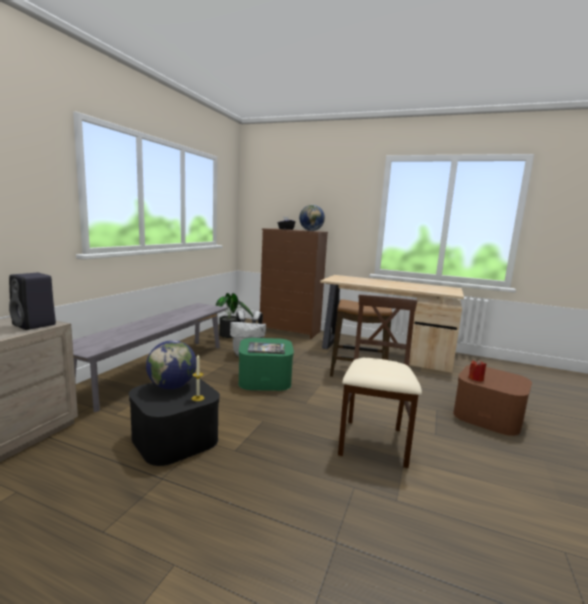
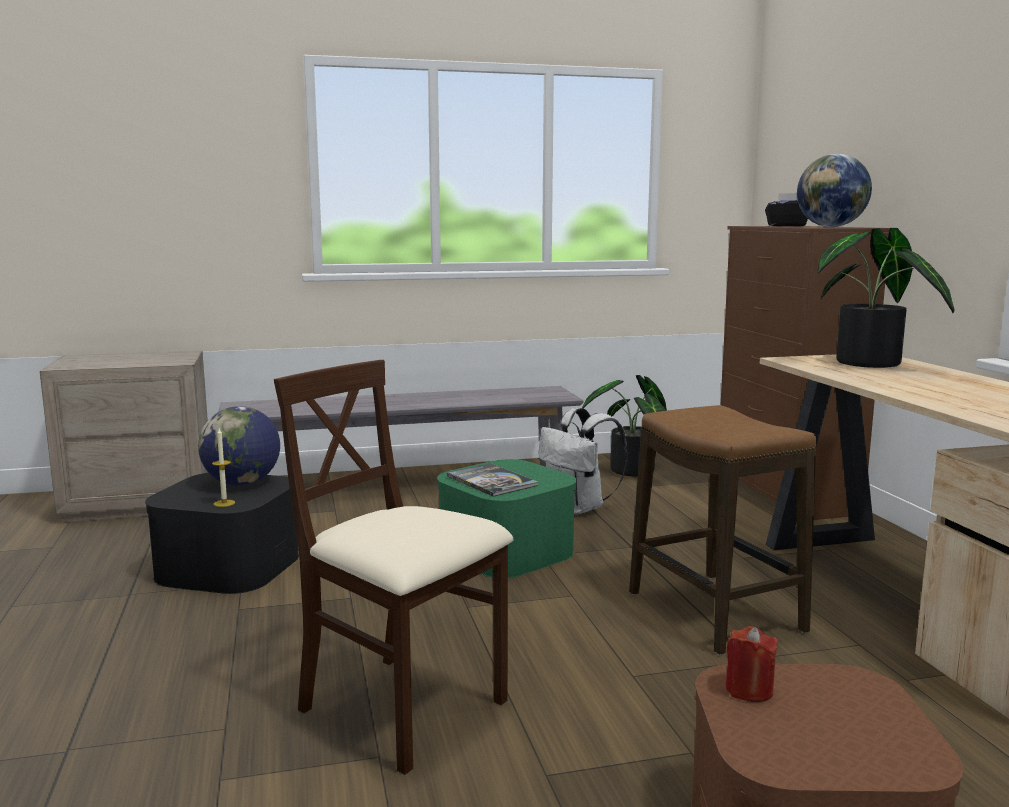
camera: 55 degrees right, 0 degrees up
black speaker [9,273,56,330] -> none
beige chair [338,294,422,468] -> beige chair turned 120 degrees counterclockwise [274,360,514,775]
none -> potted plant [818,228,954,368]

